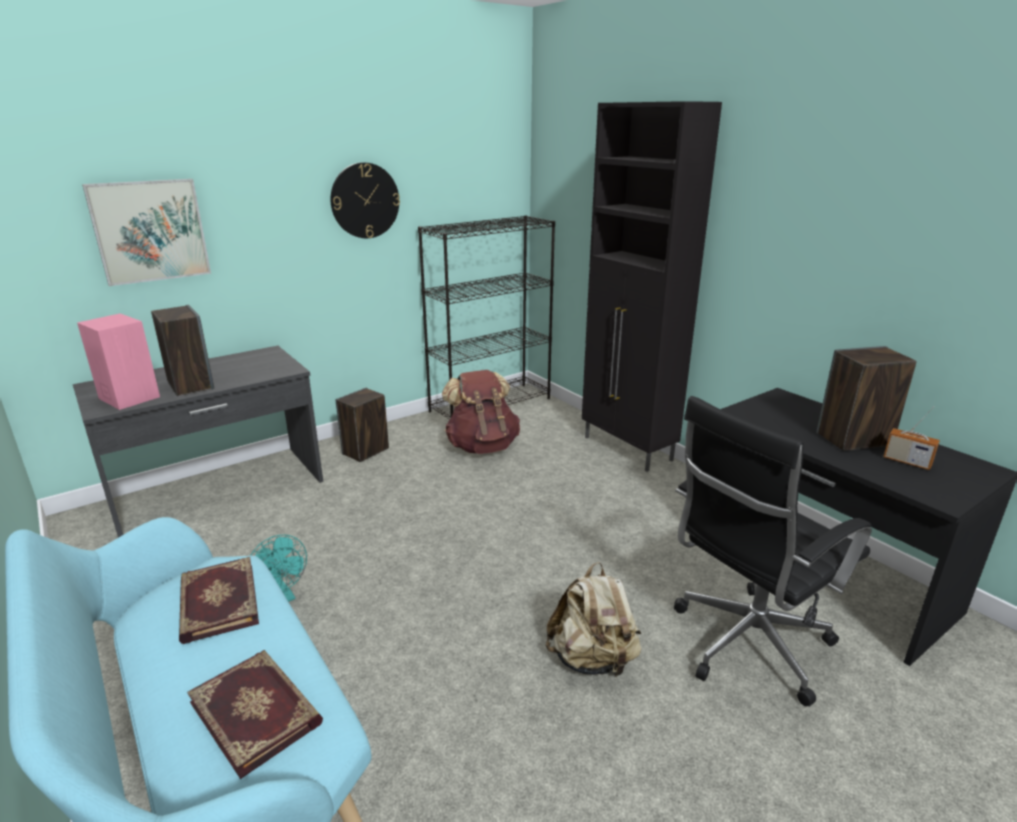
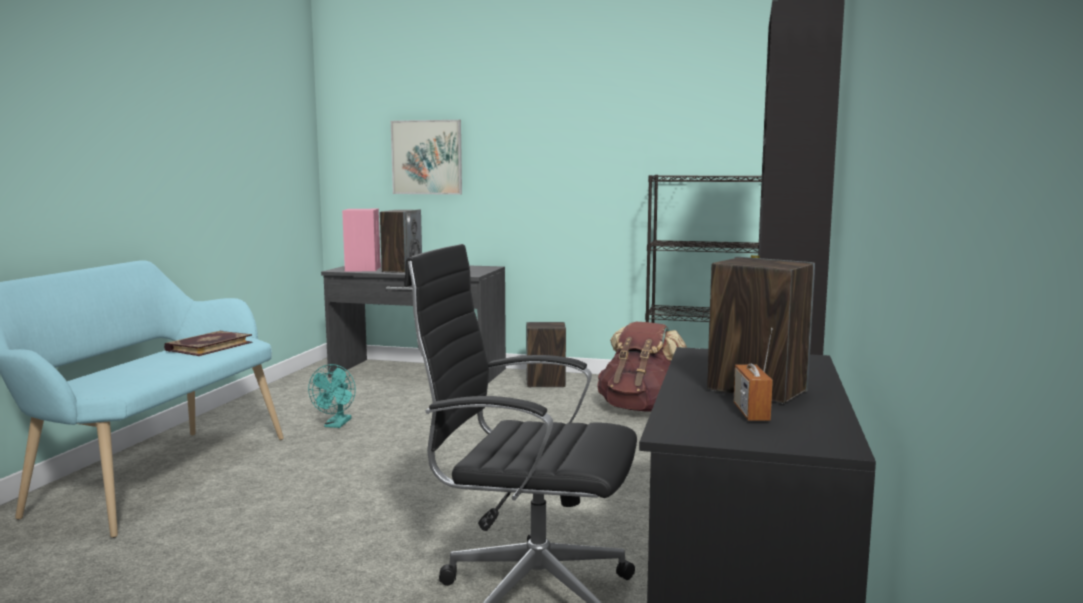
camera: 50 degrees right, 15 degrees down
book [187,650,323,779] -> none
wall clock [331,162,400,238] -> none
beige backpack [545,562,641,678] -> none

